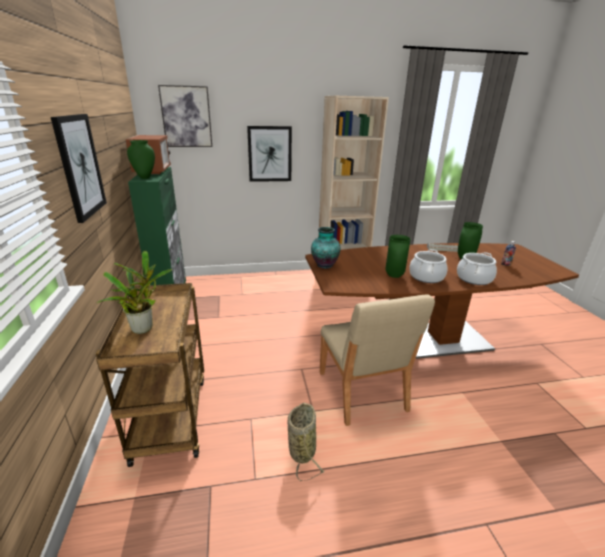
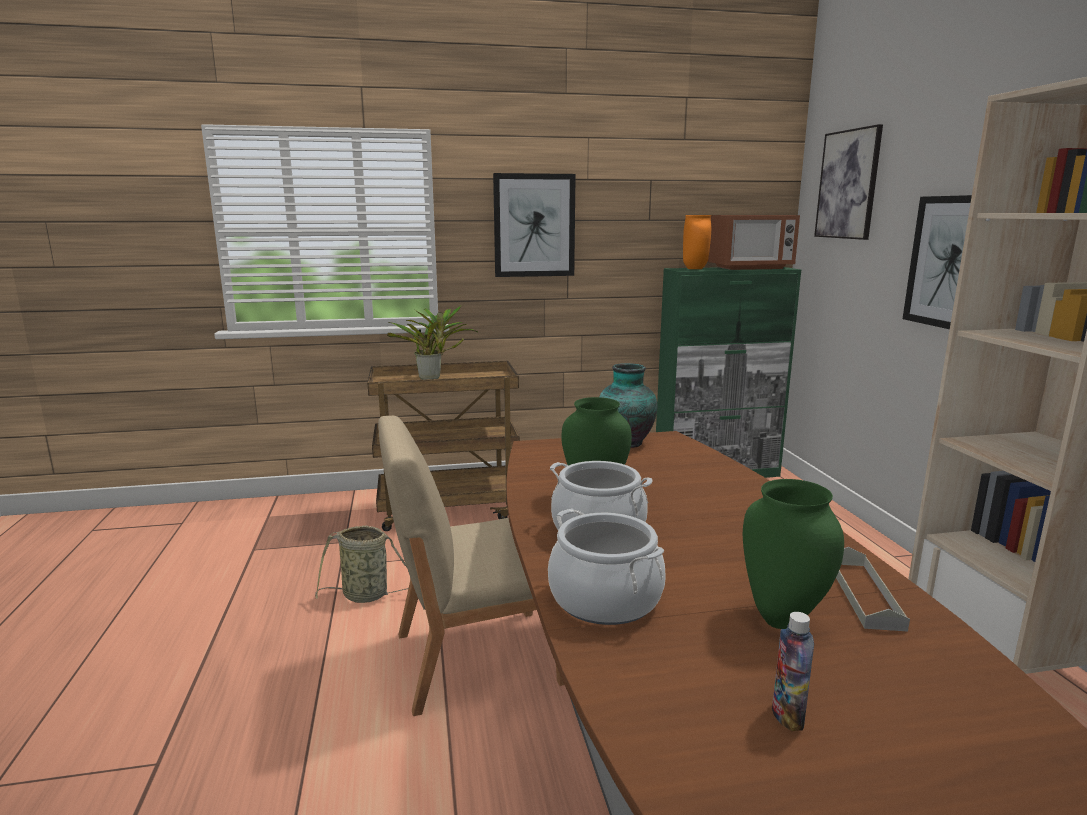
camera: 90 degrees right, 10 degrees down
green vase [127,140,155,179] -> orange vase [683,215,711,269]

